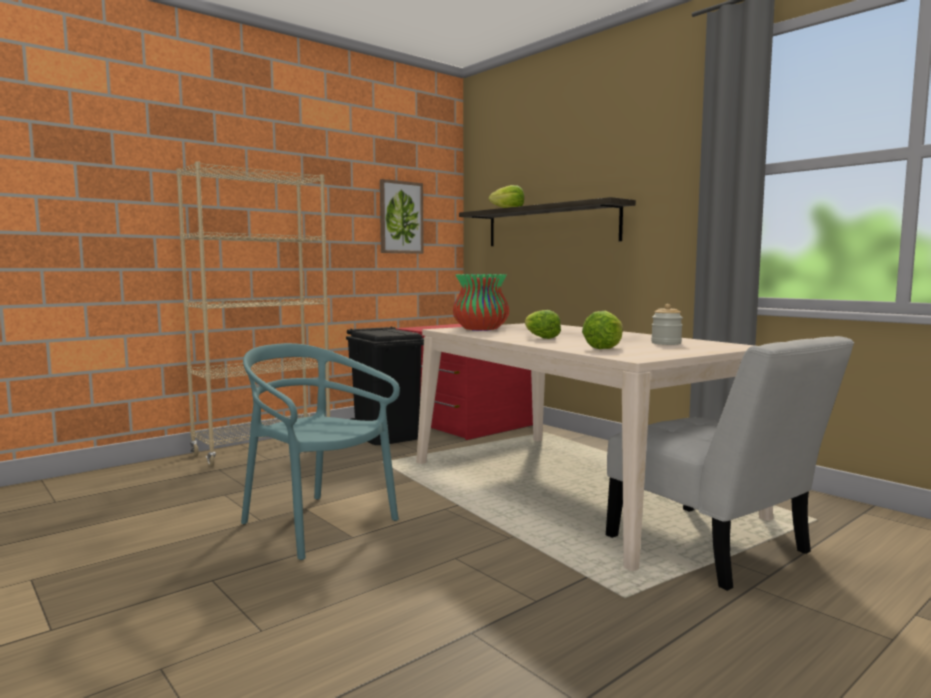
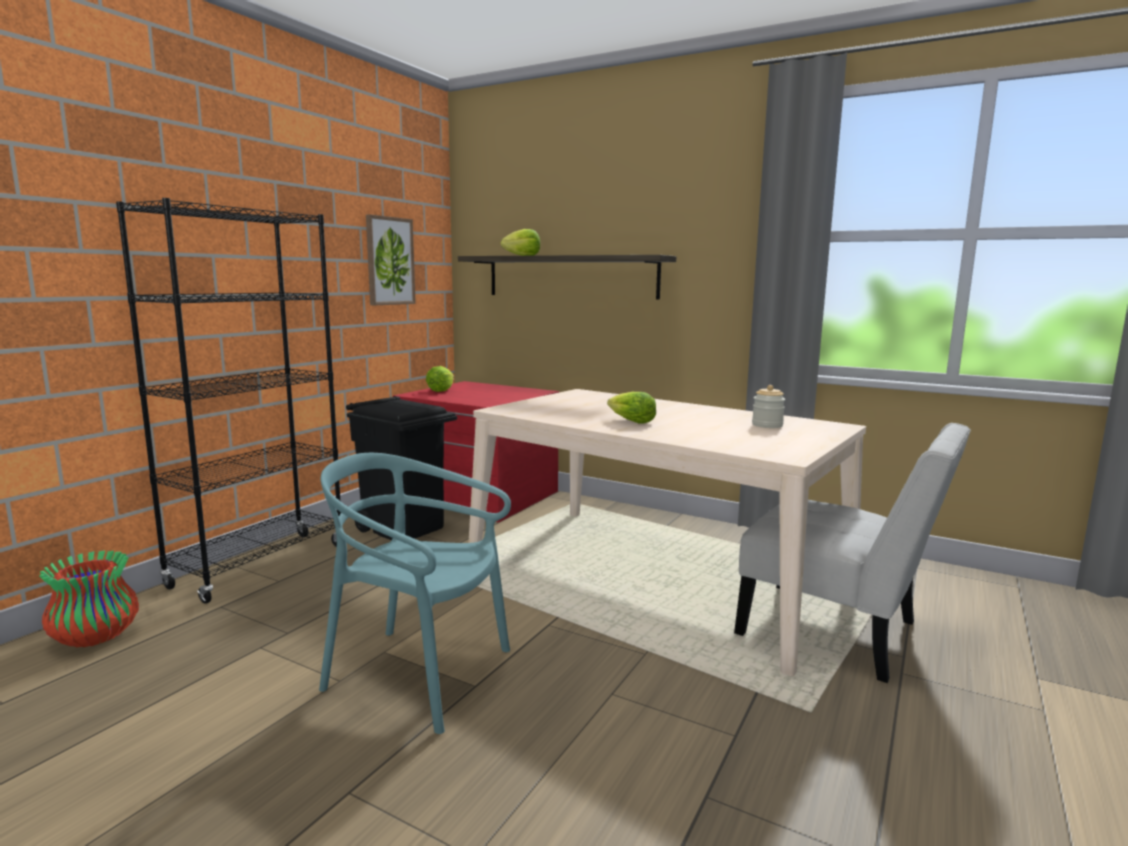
camera: 20 degrees left, 5 degrees up
beige bookcase [176,162,330,466] -> black bookcase [116,198,341,604]
vase [453,274,509,331] -> vase moved to [39,550,139,647]
lettuce [582,311,623,349] -> lettuce moved to [426,366,454,392]

